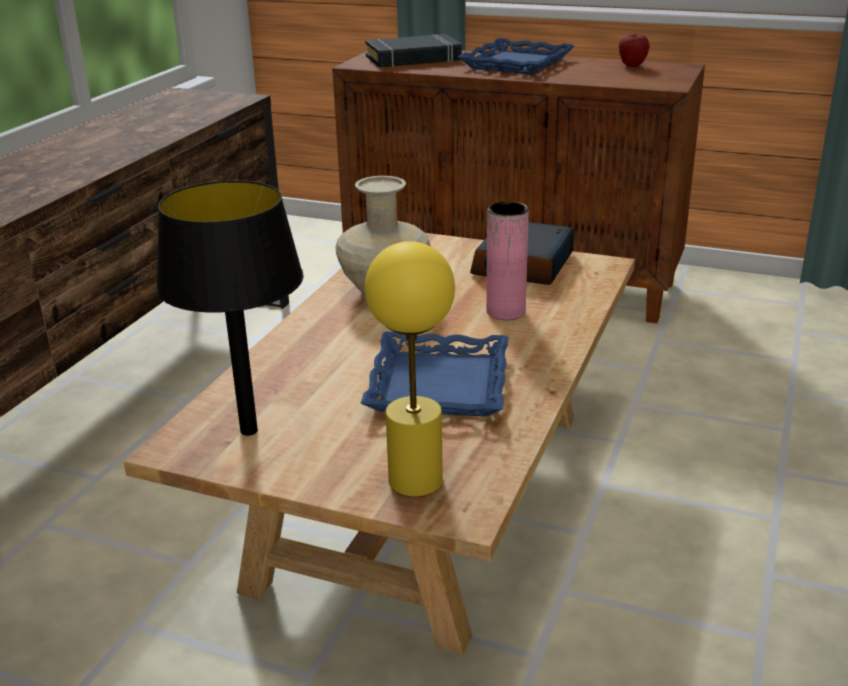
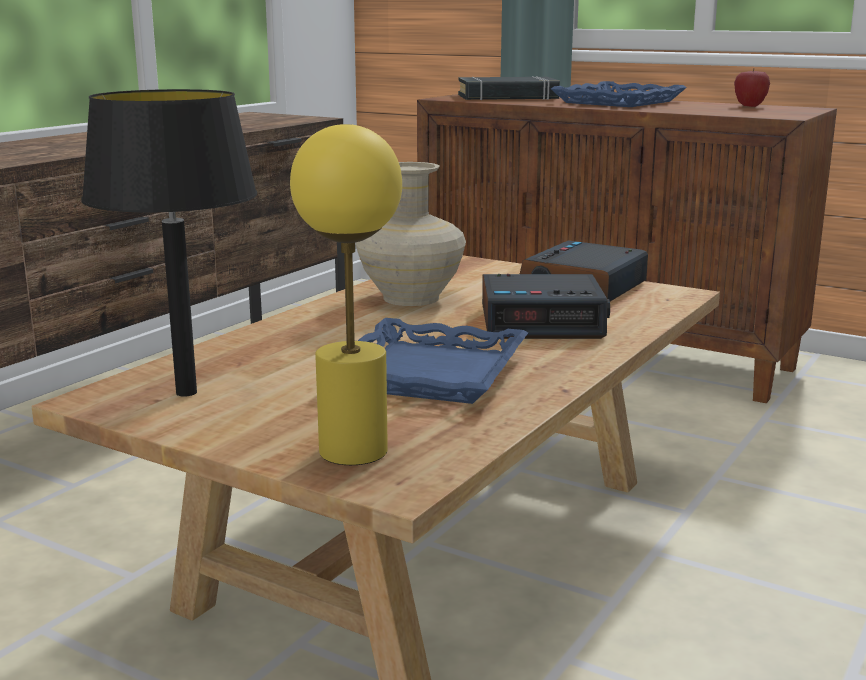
camera: 10 degrees right, 10 degrees down
pink vase [486,201,529,320] -> alarm clock [482,274,610,339]

